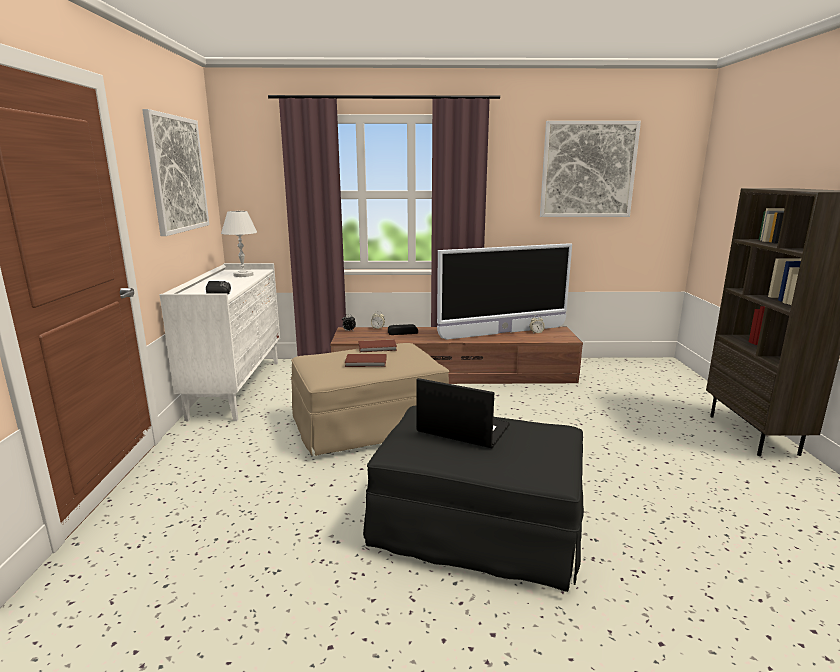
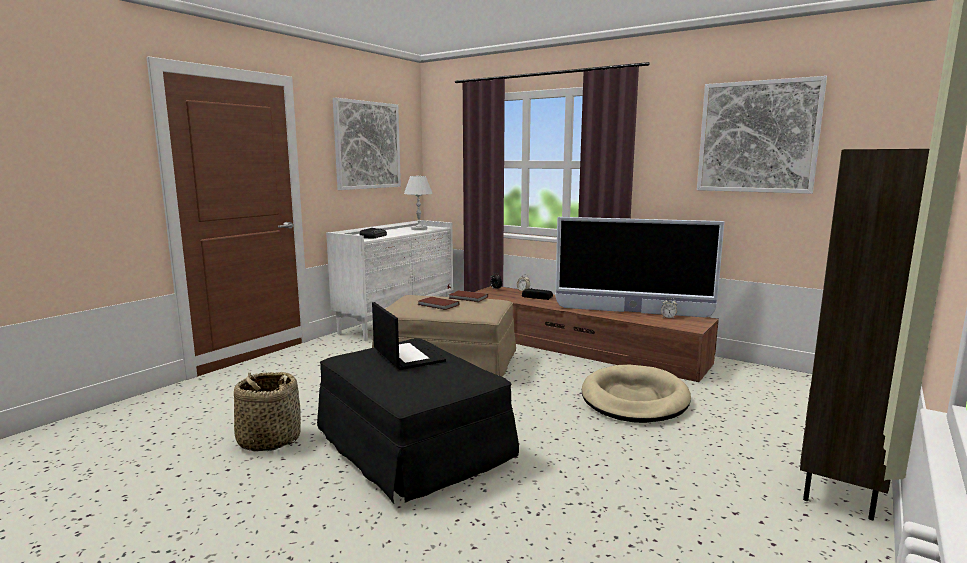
camera: 35 degrees right, 5 degrees down
none -> basket [234,372,301,451]
none -> beige dog bed [582,365,691,423]

